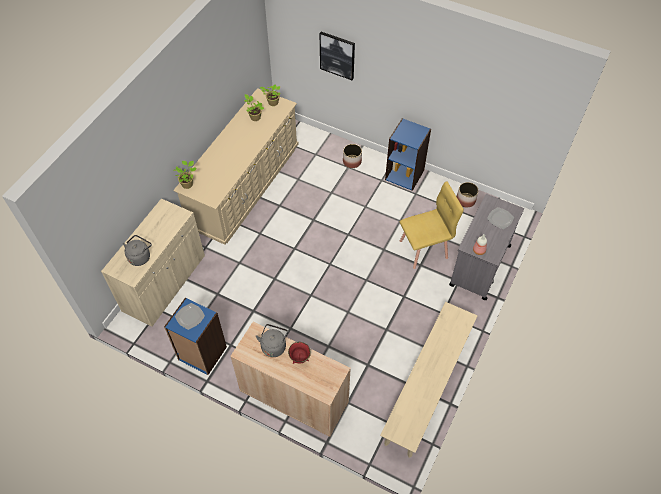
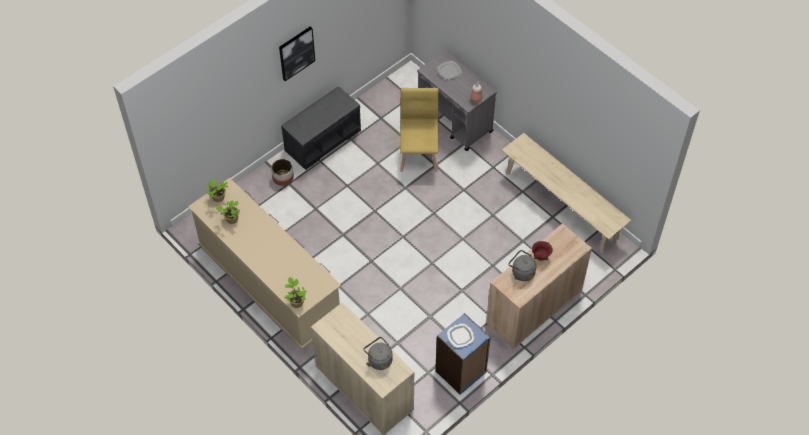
camera: 70 degrees left, 0 degrees up
picture [320,32,355,80] -> picture moved to [279,27,315,81]
blue bookcase [385,118,431,191] -> grey bench [281,86,361,170]
planter [457,182,479,207] -> none

